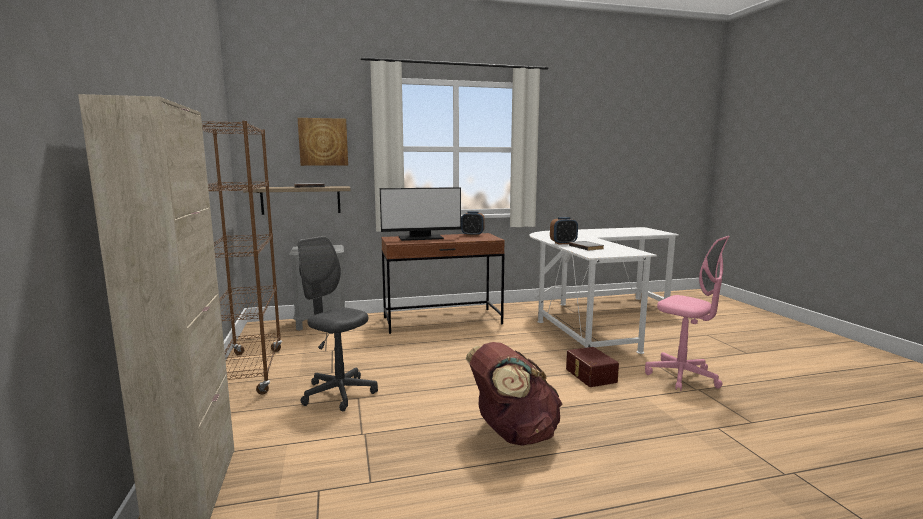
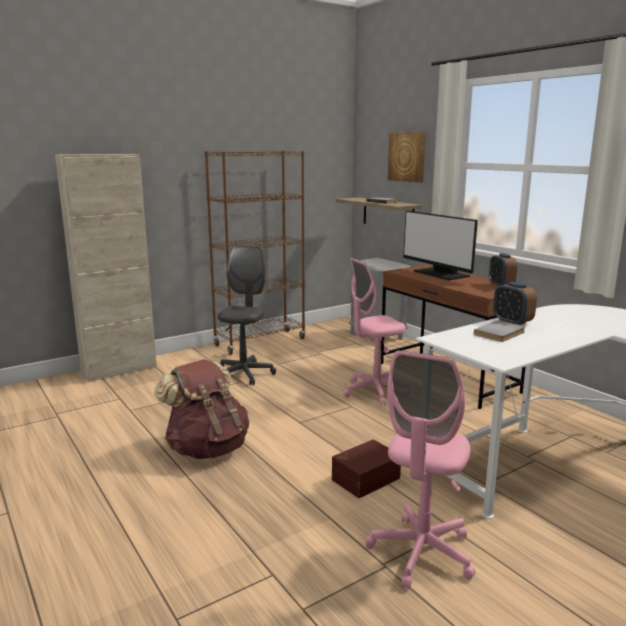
camera: 70 degrees right, 5 degrees up
none -> pink office chair [343,258,406,406]

